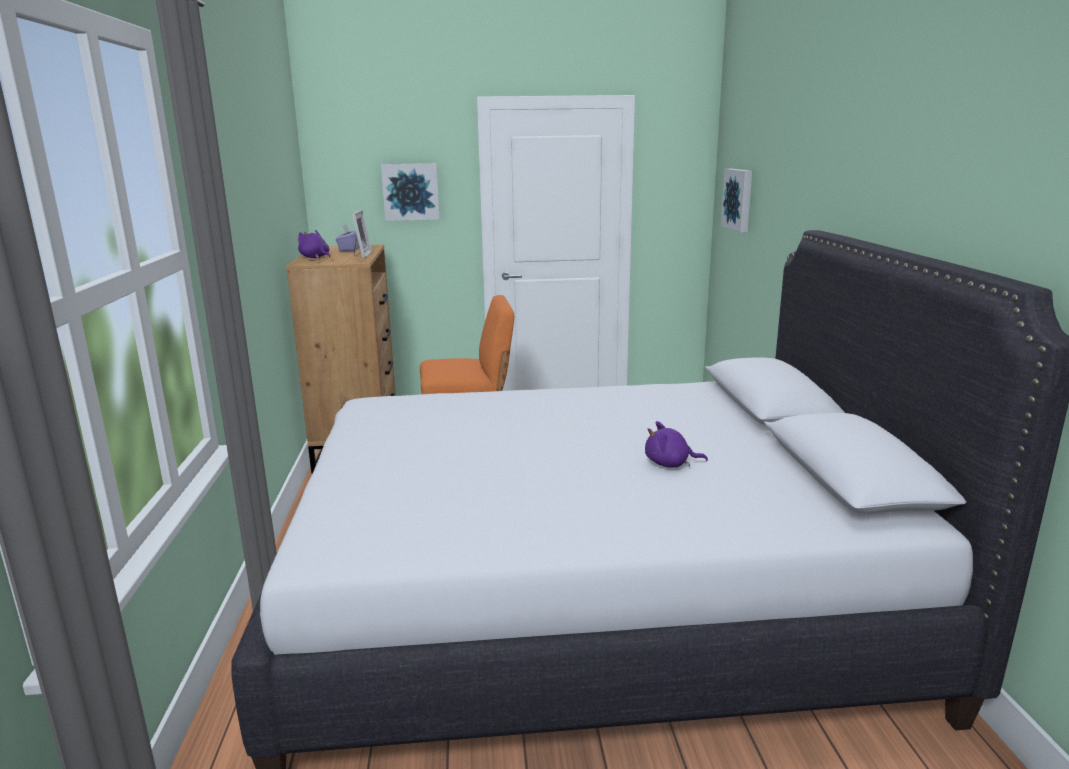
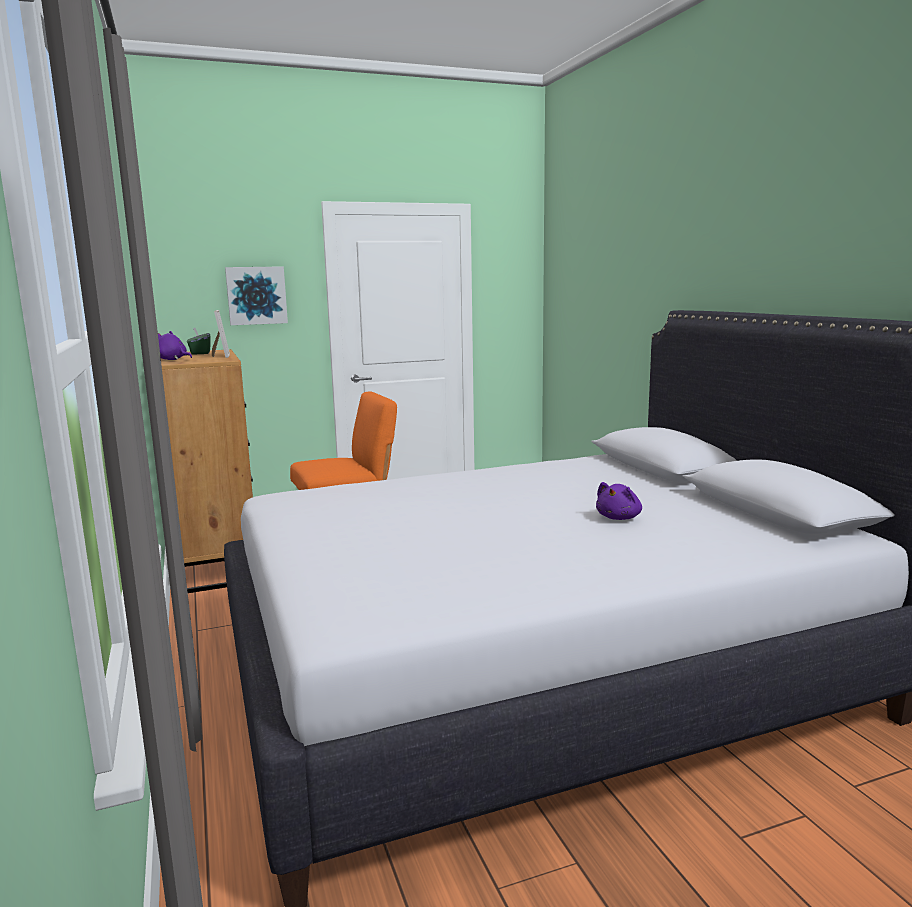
camera: 15 degrees left, 5 degrees down
purple tissue box [336,224,360,251] -> green tissue box [187,328,211,355]
purple plush toy [645,421,708,467] -> purple plush toy turned 45 degrees counterclockwise [596,482,642,520]
picture [721,169,752,233] -> none

